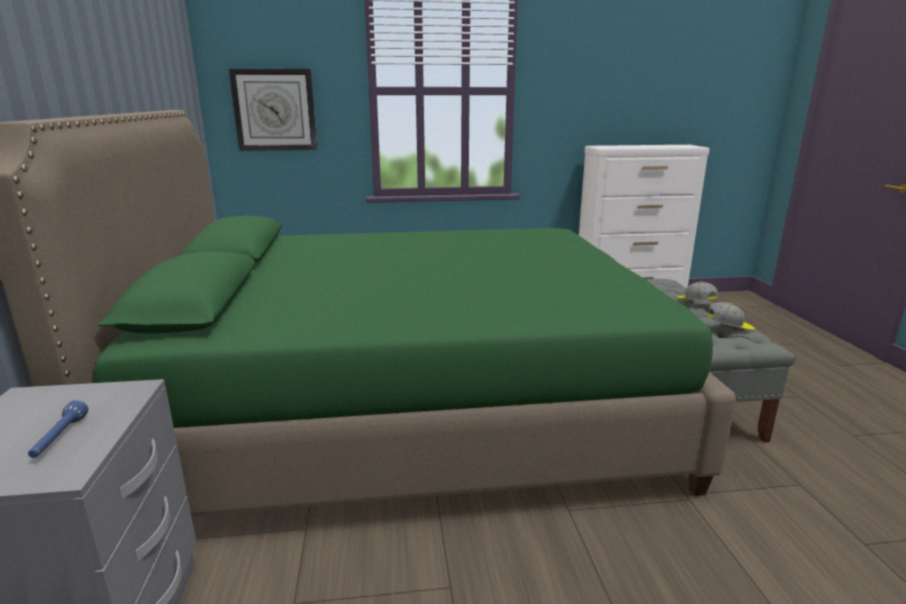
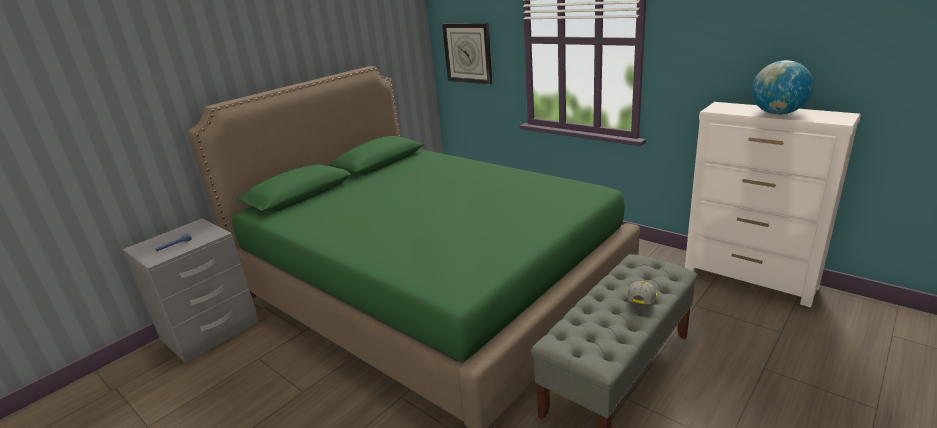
camera: 50 degrees right, 5 degrees up
cap [706,302,755,330] -> none
none -> globe [752,60,813,115]

